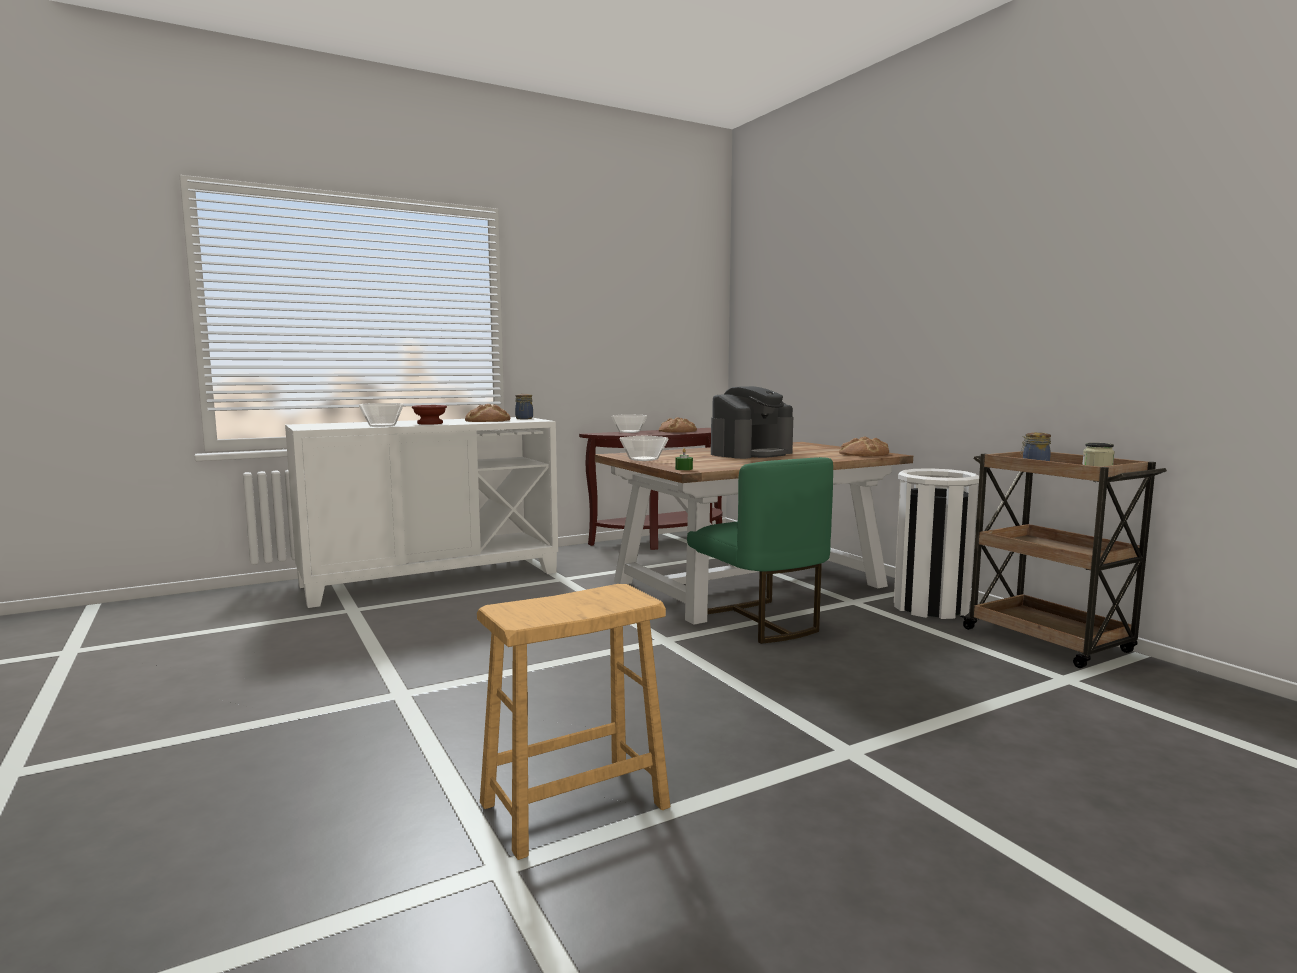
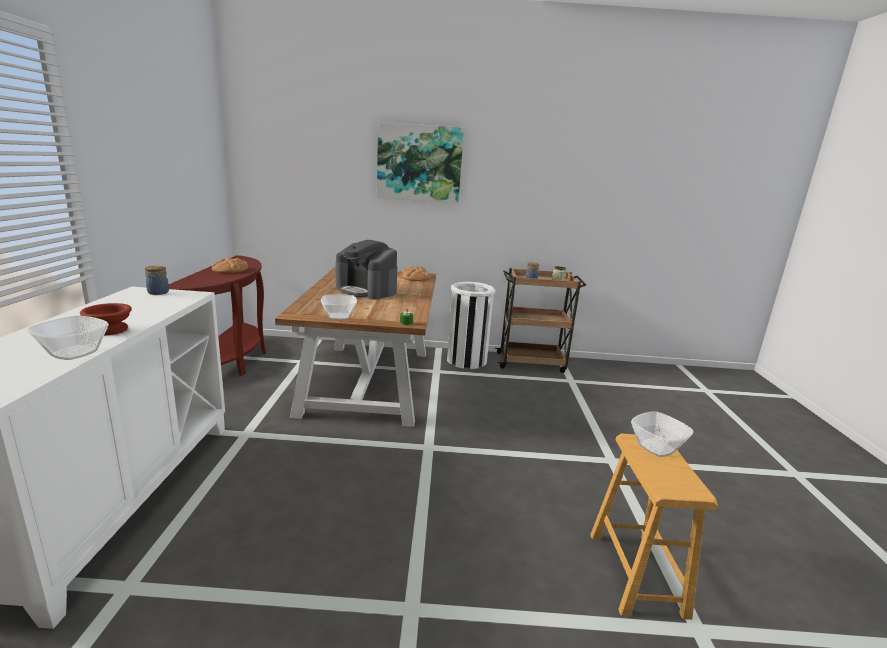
camera: 60 degrees left, 10 degrees up
bread [465,404,511,422] -> none
bowl [612,414,647,433] -> bowl moved to [631,411,694,457]
green chair [687,457,833,644] -> none
coffee machine [711,386,793,459] -> coffee machine turned 135 degrees clockwise [335,240,397,300]
none -> picture [377,122,464,203]

